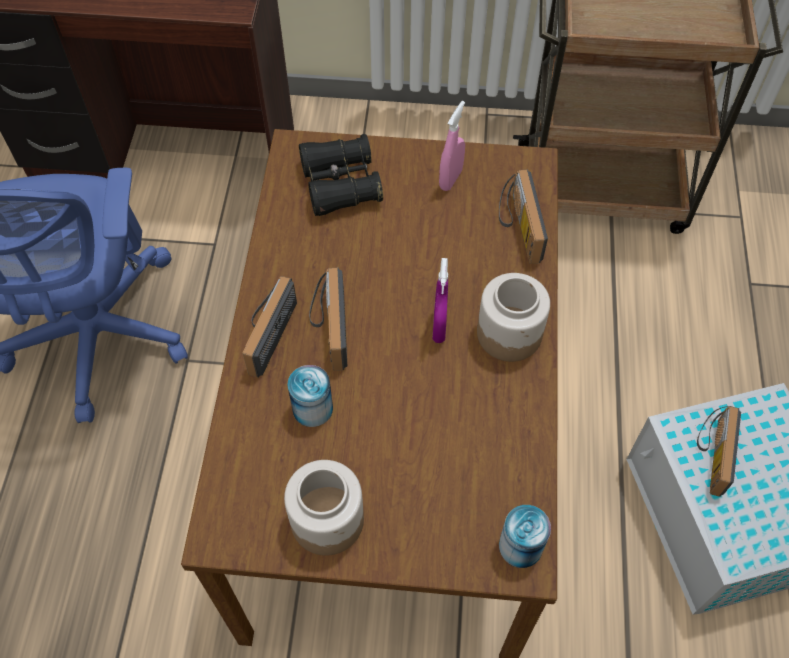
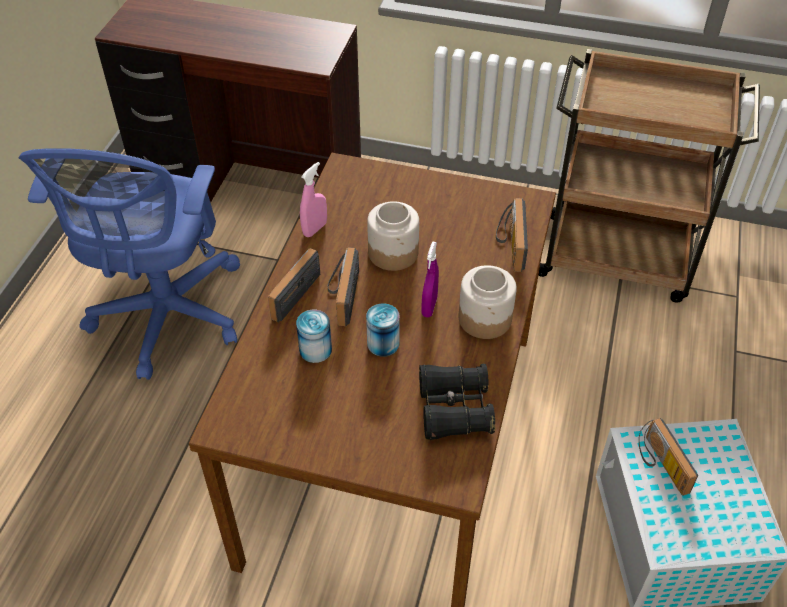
camera: 10 degrees right, 10 degrees down
jar [284,460,364,556] -> jar moved to [367,201,419,271]
black binoculars [299,134,383,216] -> black binoculars moved to [419,364,495,440]
pink spray bottle [439,101,465,191] -> pink spray bottle moved to [300,162,327,237]
can [499,505,551,568] -> can moved to [366,303,400,357]
radio [697,406,741,497] -> radio turned 45 degrees counterclockwise [639,418,698,496]

